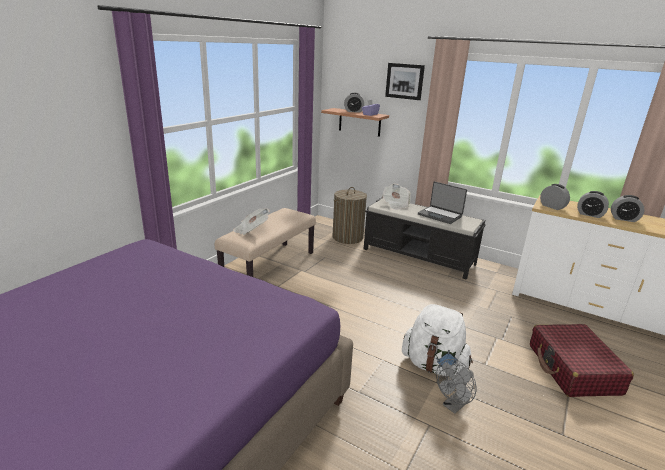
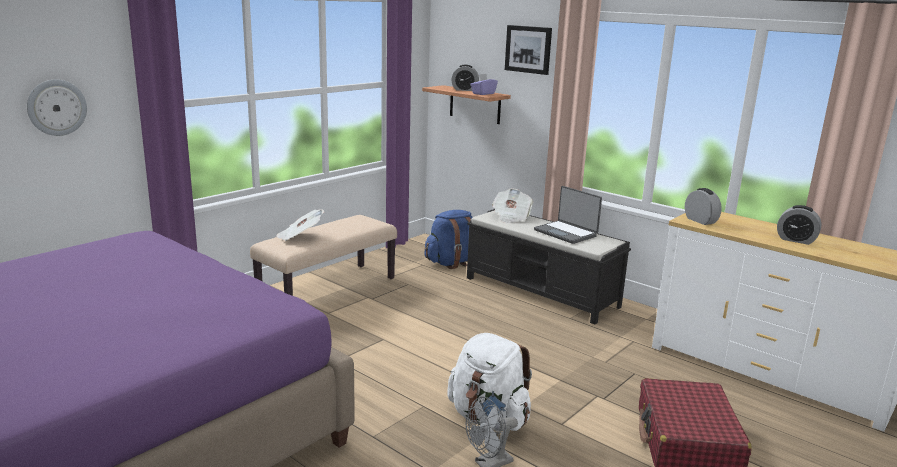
camera: 10 degrees right, 5 degrees down
laundry basket [333,187,367,244] -> blue backpack [424,210,473,269]
alarm clock [577,191,609,218] -> none
none -> wall clock [27,80,87,136]

